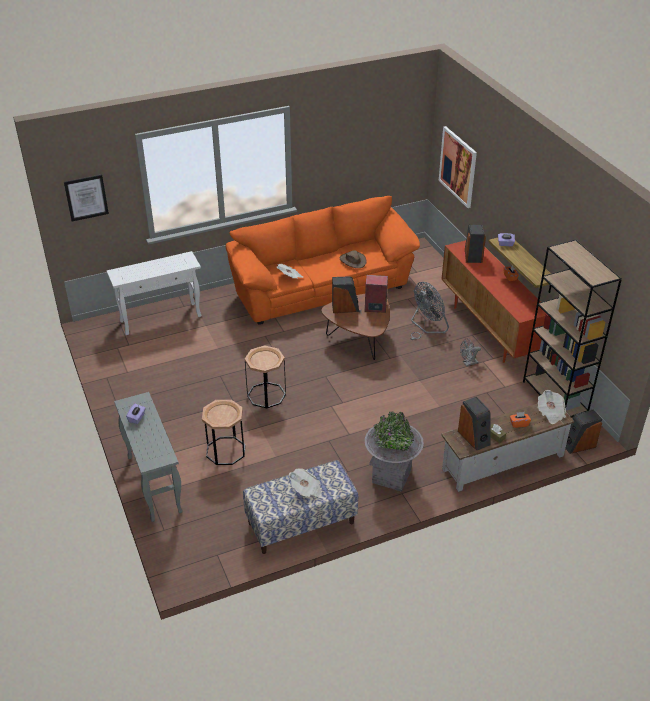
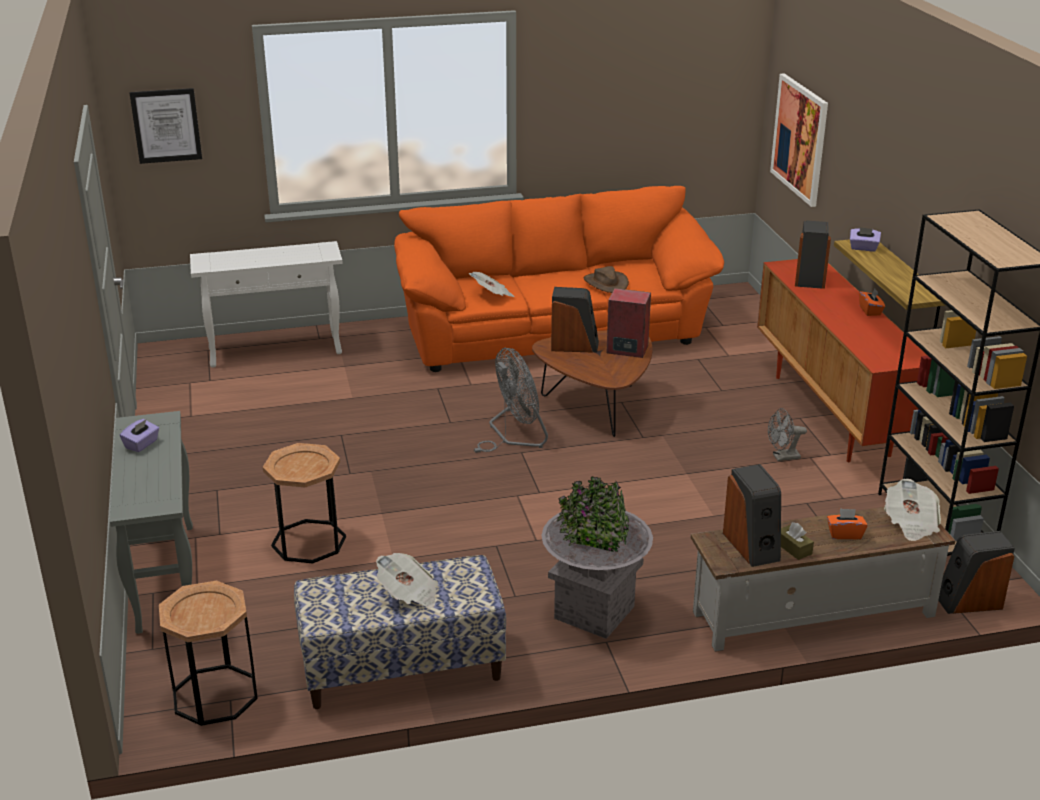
camera: 10 degrees right, 10 degrees down
brown side table [245,345,286,408] -> brown side table moved to [159,581,258,726]
grey fan [411,282,449,340] -> grey fan moved to [473,348,548,453]

